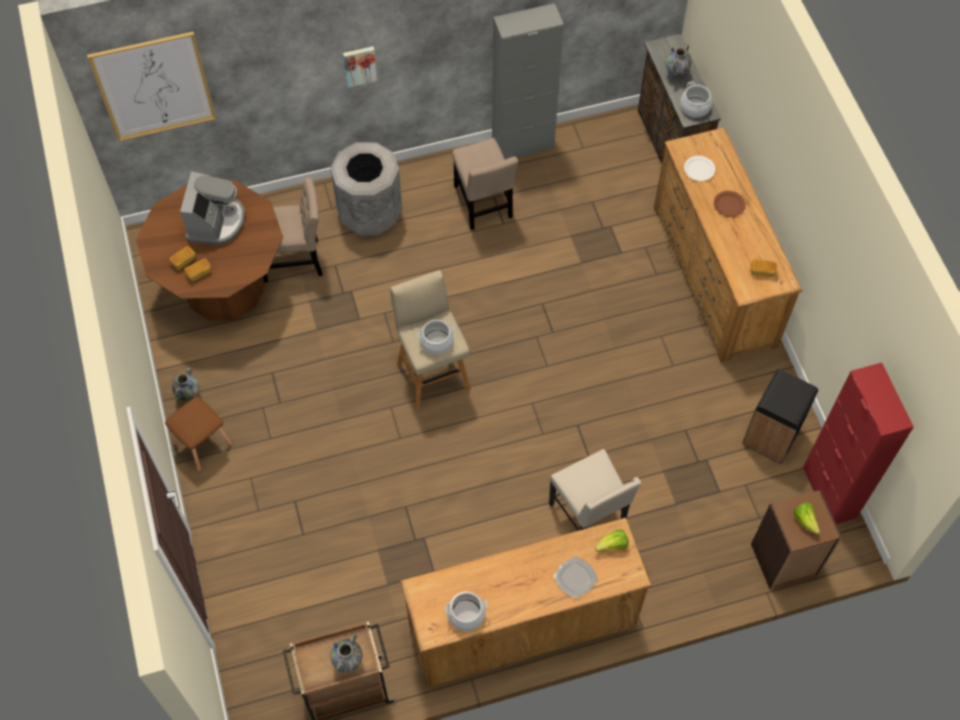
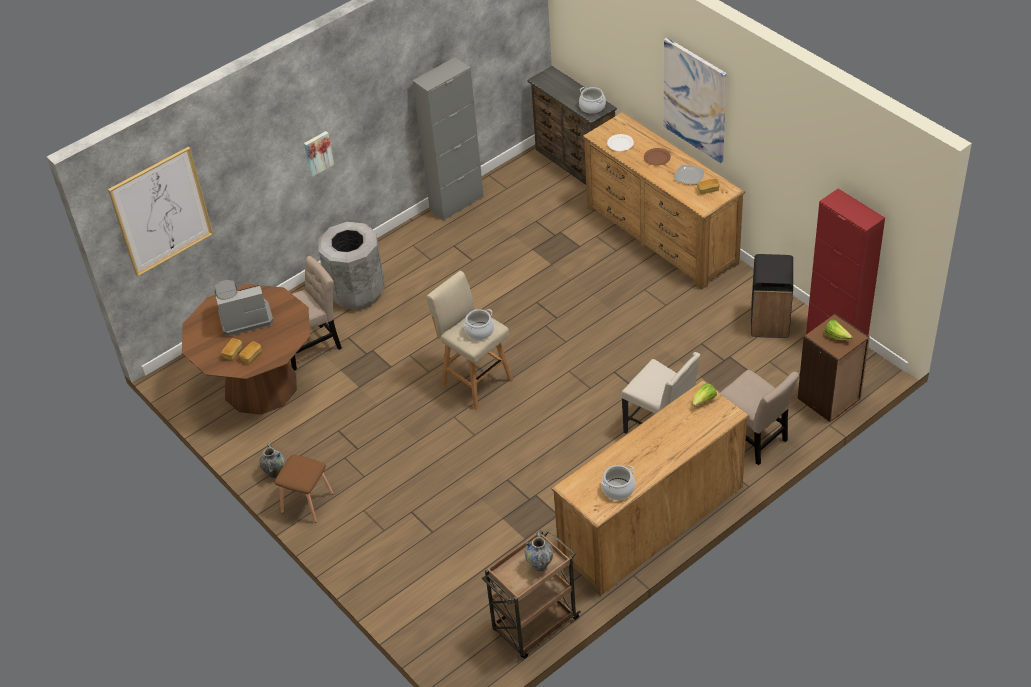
camera: 20 degrees left, 15 degrees down
coffee machine [180,171,245,245] -> coffee machine turned 90 degrees counterclockwise [215,280,273,336]
beige chair [452,138,518,230] -> beige chair moved to [720,370,799,465]
plate [553,556,598,599] -> plate moved to [674,165,704,185]
vase [666,44,692,80] -> none
none -> picture [663,38,727,163]

